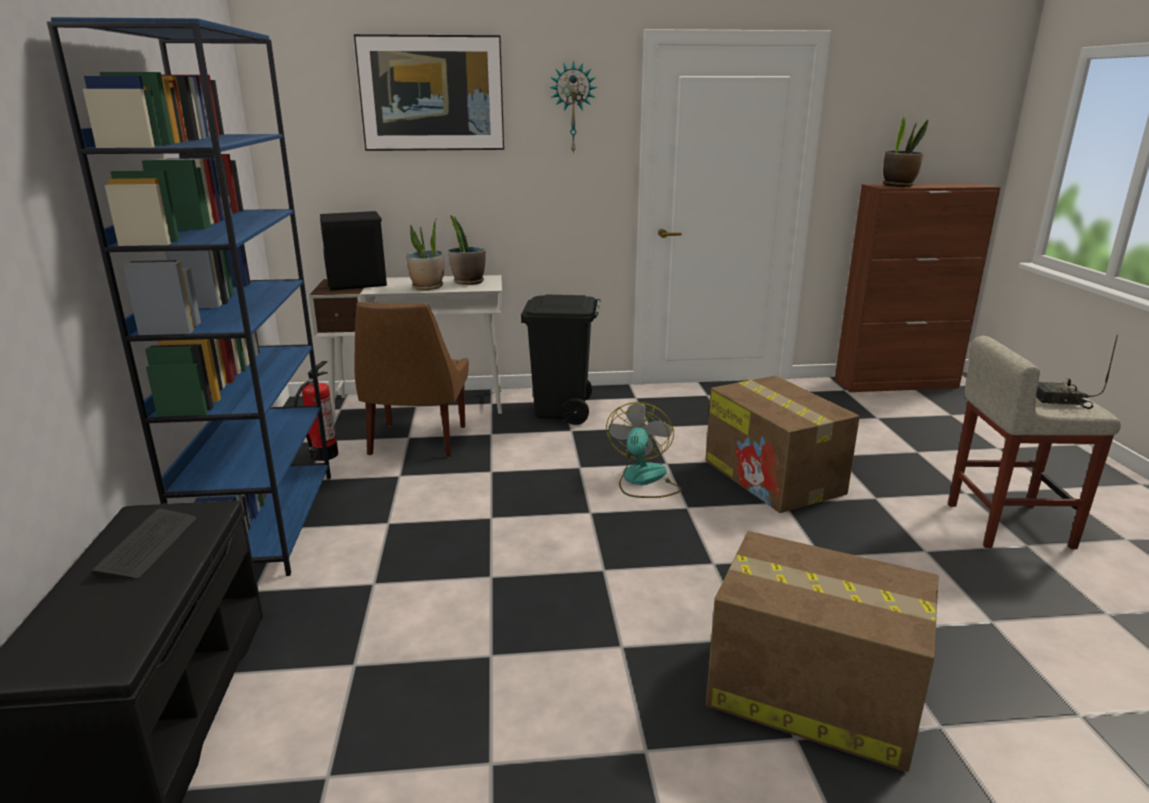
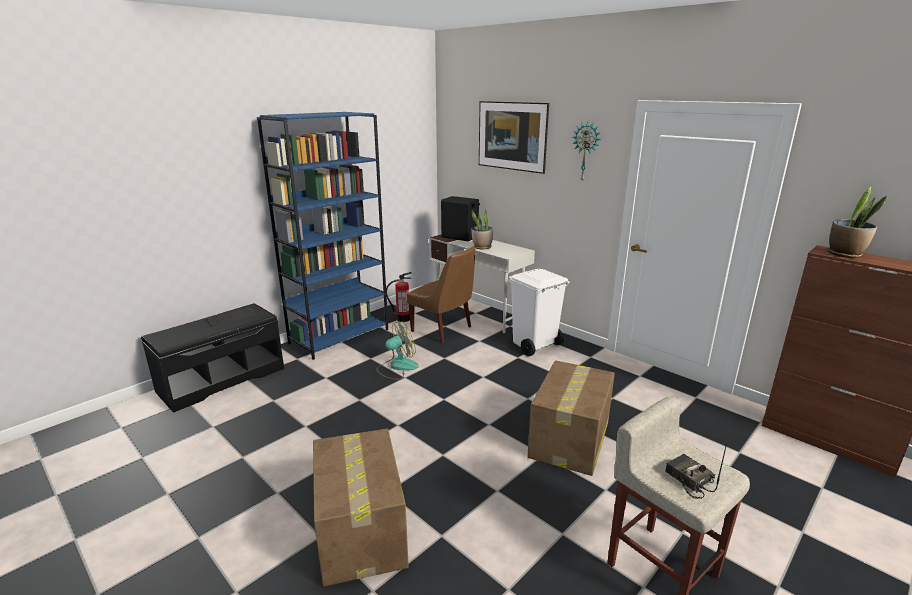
camera: 50 degrees right, 0 degrees up
brown chair [354,302,469,457] -> brown chair turned 105 degrees counterclockwise [406,246,475,343]
potted plant [448,215,486,285] -> none
black trash can [521,295,600,425] -> white trash can [509,269,569,356]
fan [606,402,682,498] -> fan moved to [377,321,419,380]

